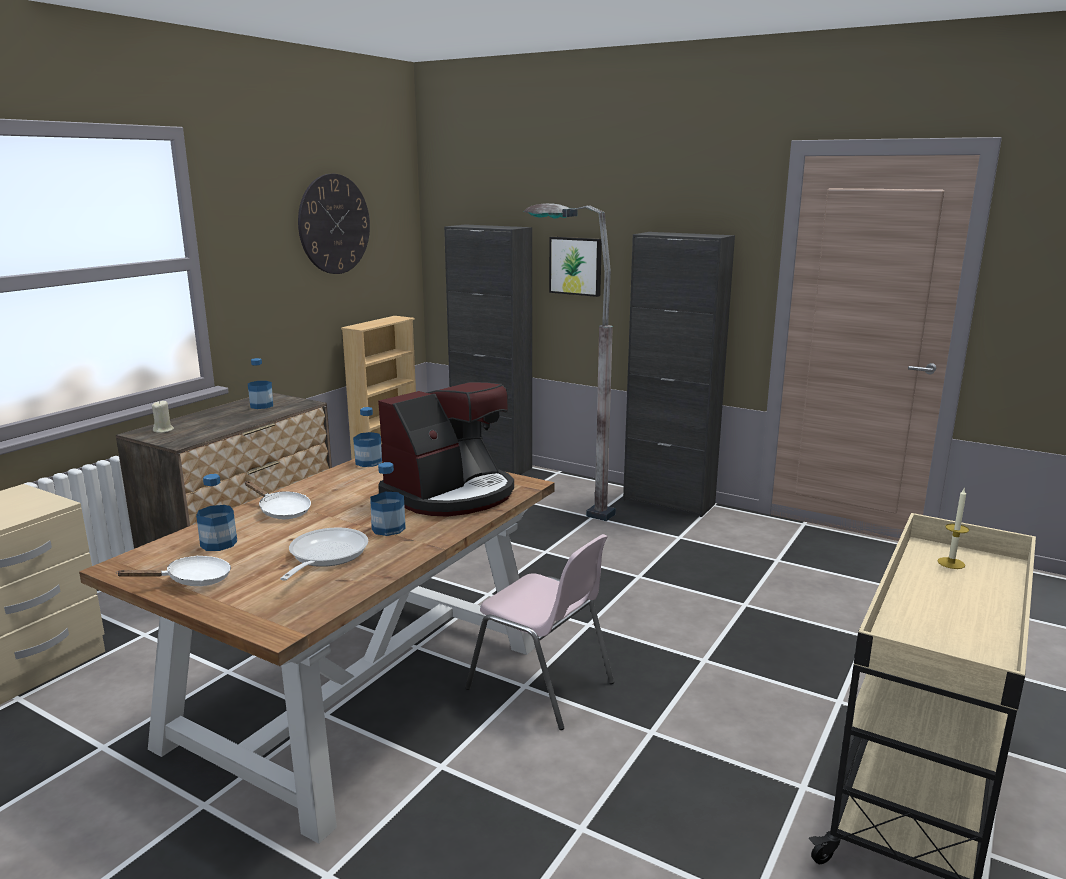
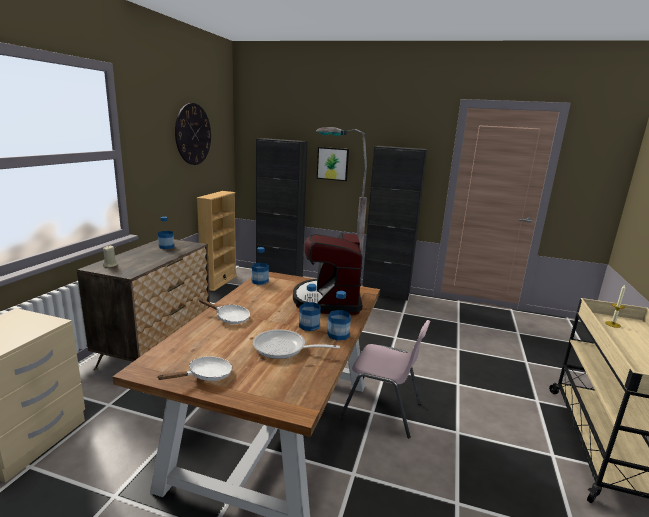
camera: 15 degrees left, 0 degrees up
bottle [196,474,237,551] -> bottle moved to [327,291,351,341]
frying pan [280,527,368,581] -> frying pan turned 75 degrees counterclockwise [253,329,340,359]
coffee machine [378,382,514,517] -> coffee machine turned 150 degrees clockwise [293,233,362,315]

